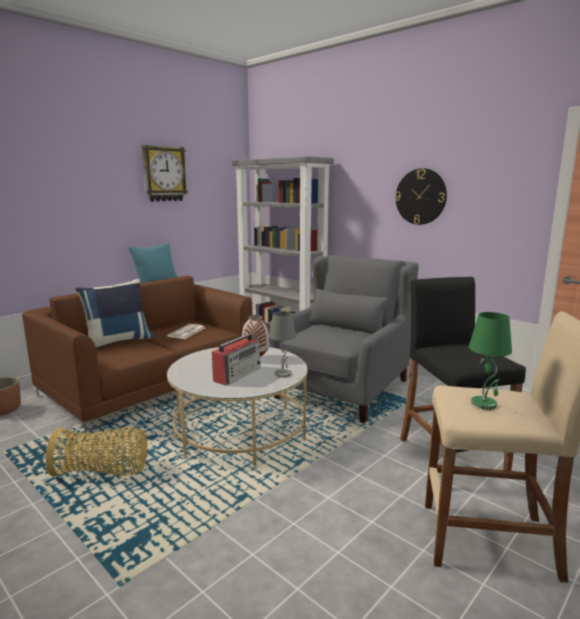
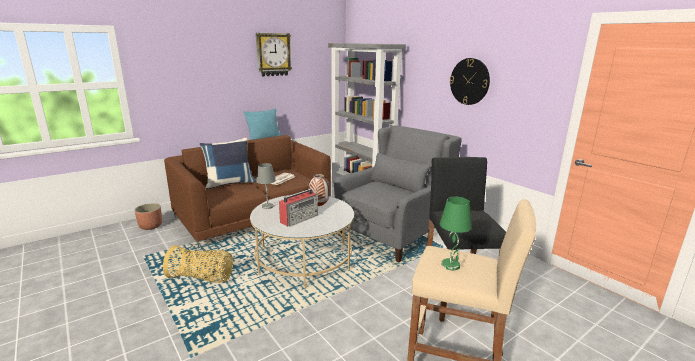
camera: 10 degrees right, 5 degrees up
grey table lamp [269,311,296,378] -> grey table lamp moved to [256,163,276,209]

